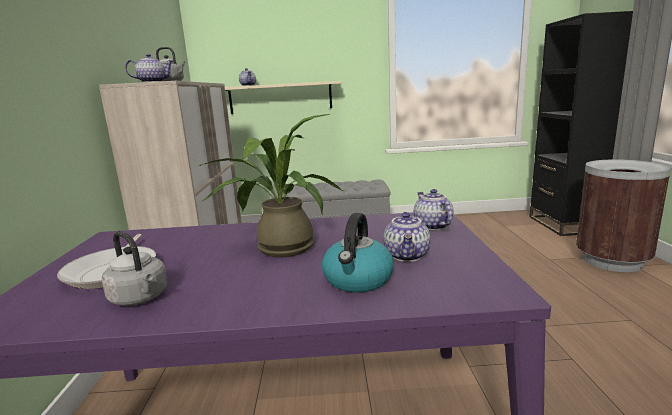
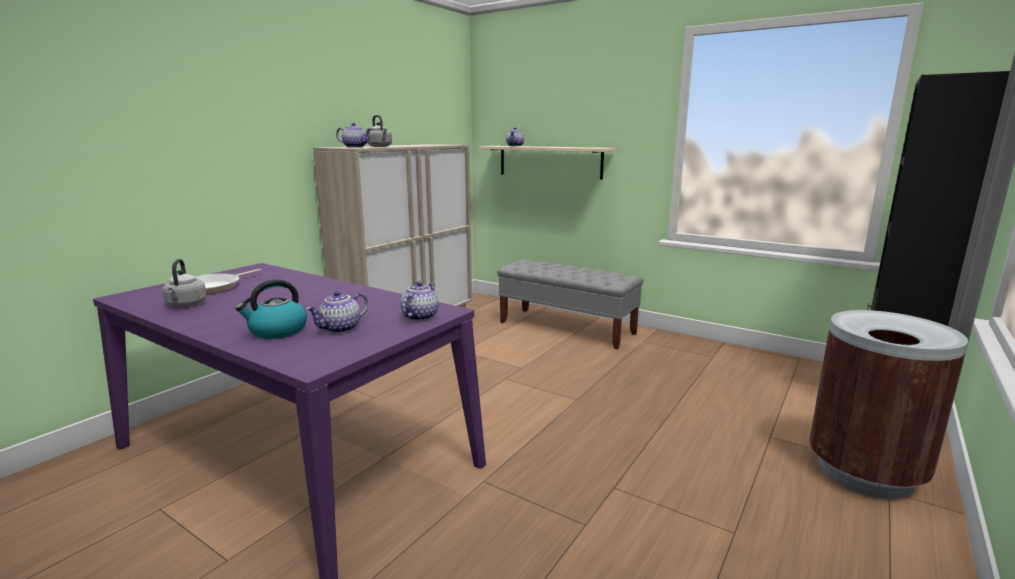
camera: 35 degrees right, 0 degrees up
potted plant [199,114,345,257] -> none

